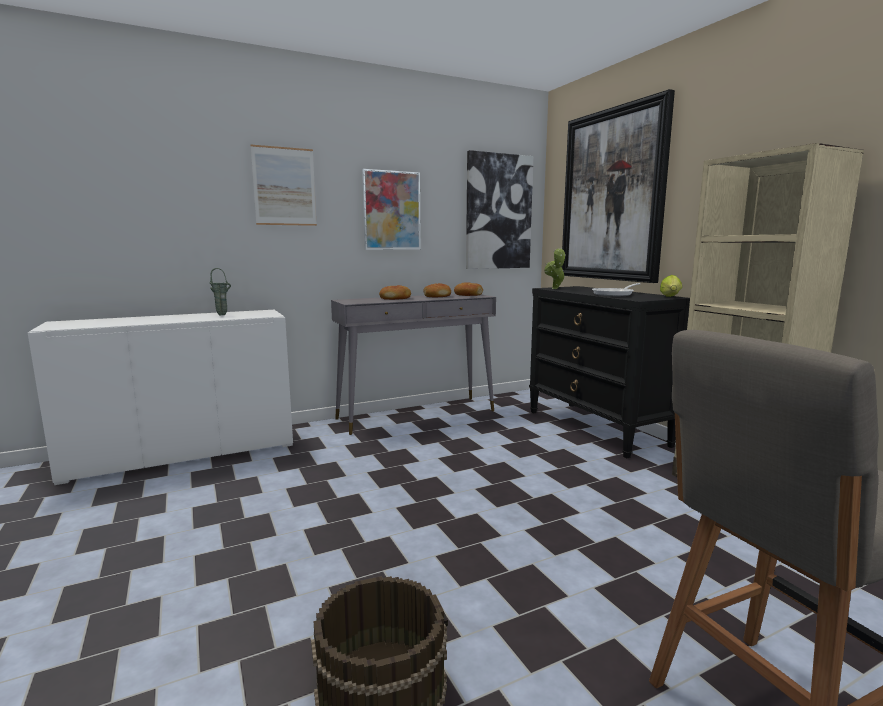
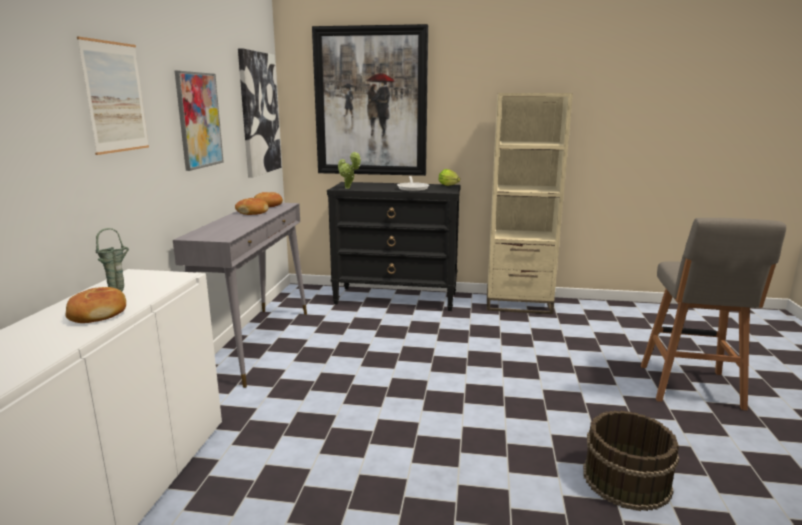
camera: 55 degrees left, 5 degrees up
bread [379,285,411,300] -> bread moved to [66,287,126,323]

